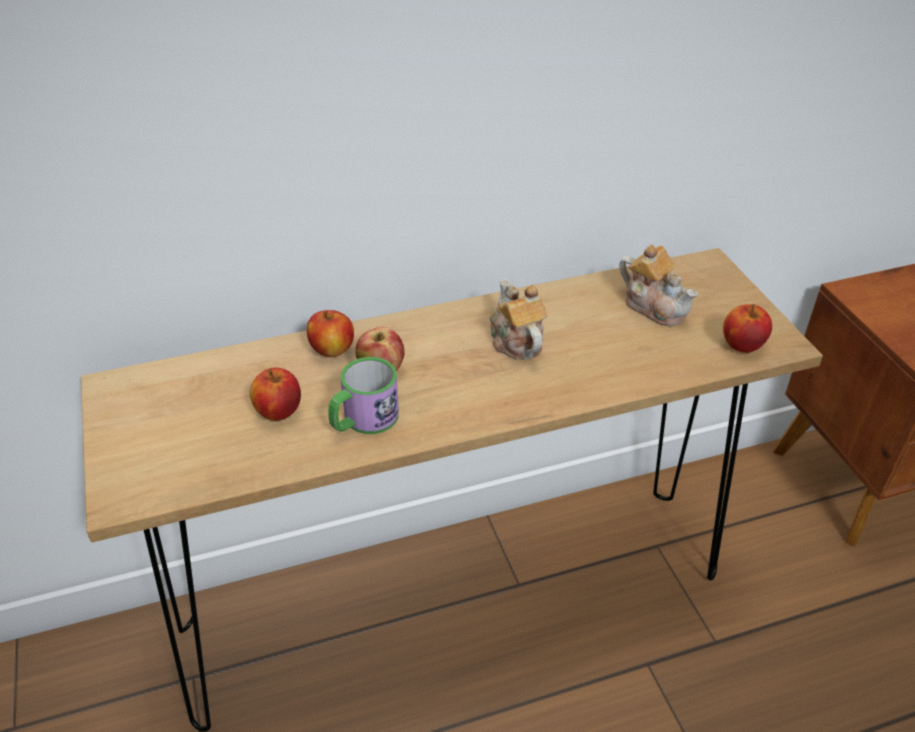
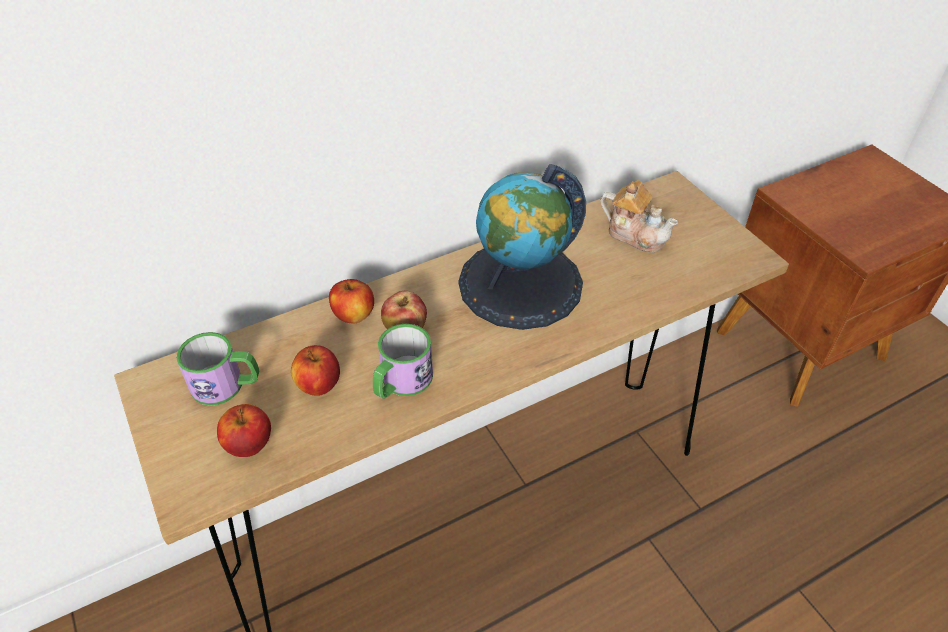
camera: 10 degrees left, 5 degrees up
teapot [490,279,547,360] -> globe [458,164,586,330]
apple [723,304,772,353] -> apple moved to [217,404,271,457]
none -> mug [176,332,259,406]

